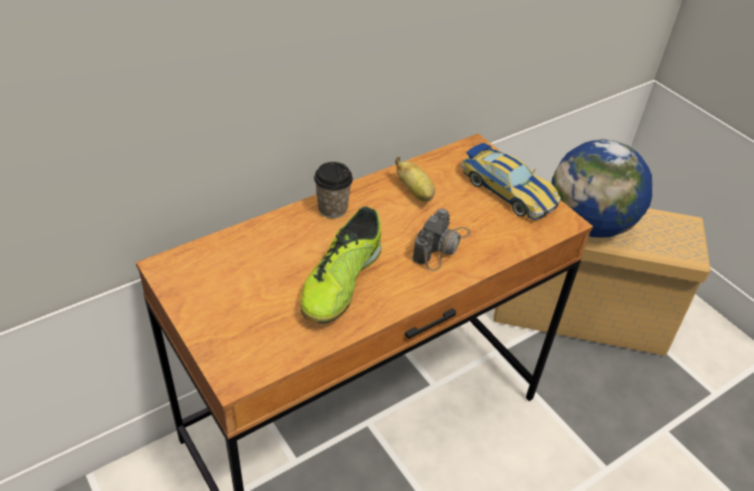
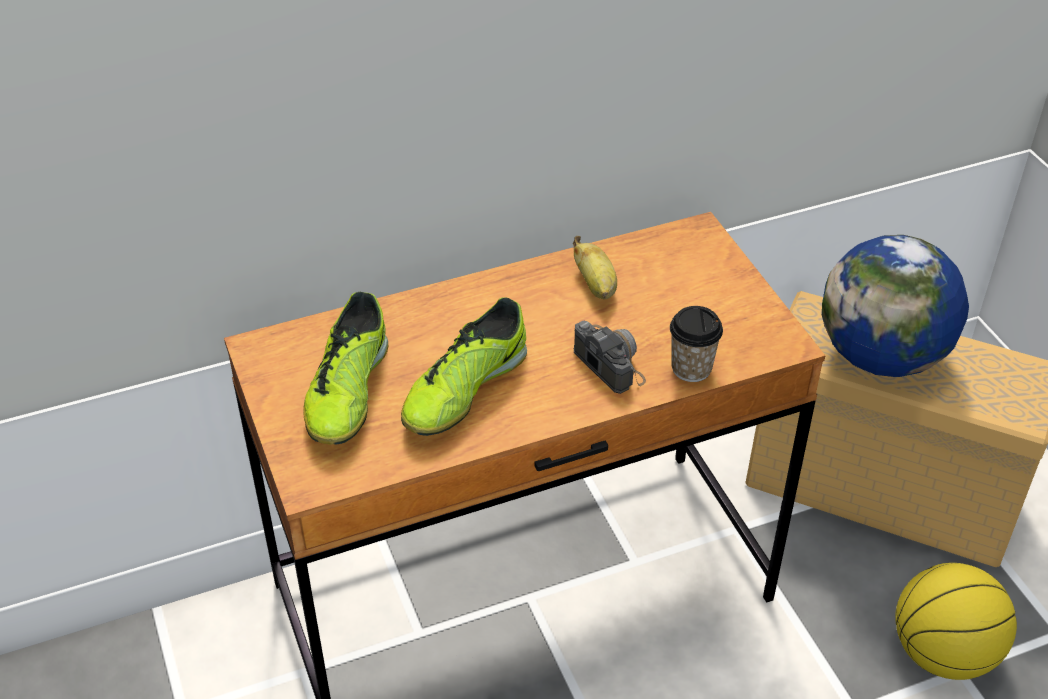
camera: 15 degrees right, 0 degrees up
cup [314,162,353,218] -> cup moved to [670,306,723,382]
camera [413,208,471,271] -> camera turned 75 degrees counterclockwise [574,321,646,394]
toy car [461,143,561,220] -> none
none -> shoe [303,292,388,445]
none -> basketball [895,563,1017,680]

